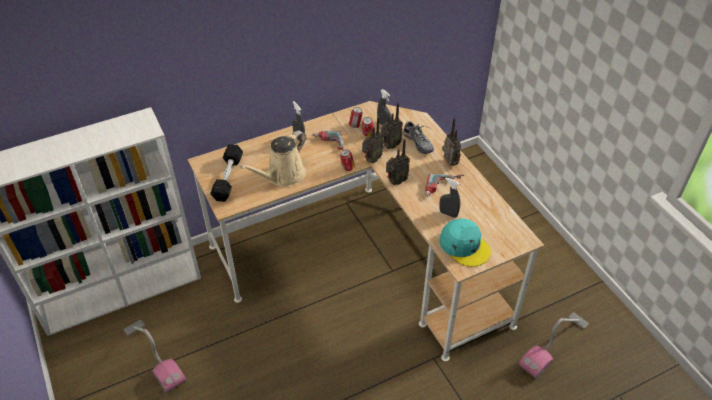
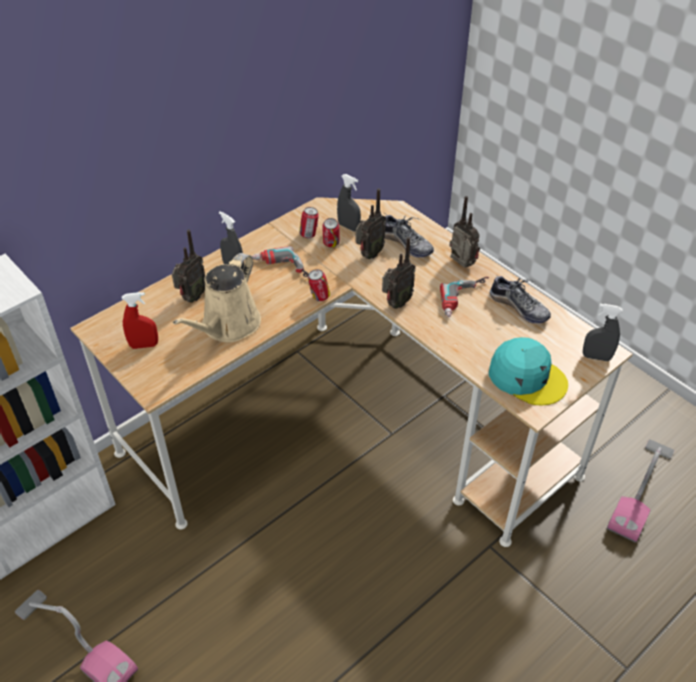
camera: 15 degrees left, 0 degrees up
black dumbbell [210,144,243,202] -> red spray bottle [122,292,158,349]
radio [362,116,384,163] -> radio moved to [172,229,205,303]
grey spray bottle [439,178,460,218] -> grey spray bottle moved to [583,304,623,362]
none -> shoe [490,274,551,324]

